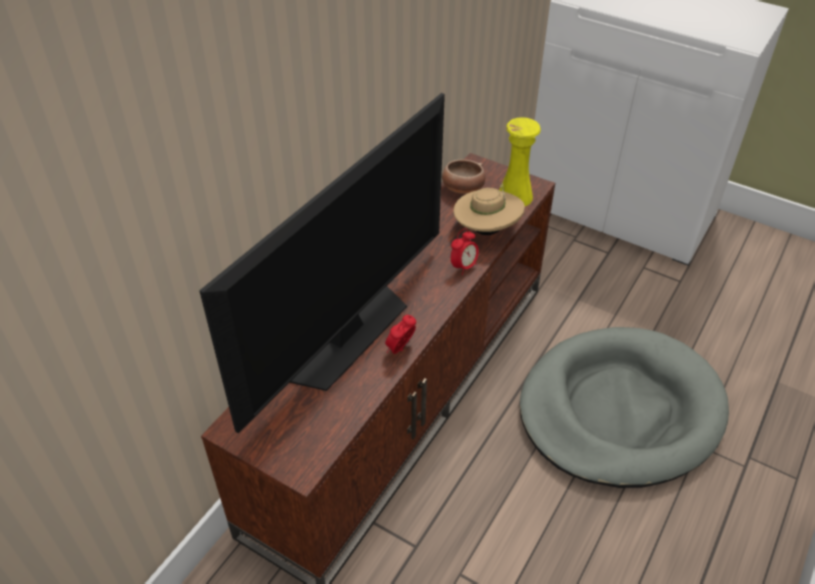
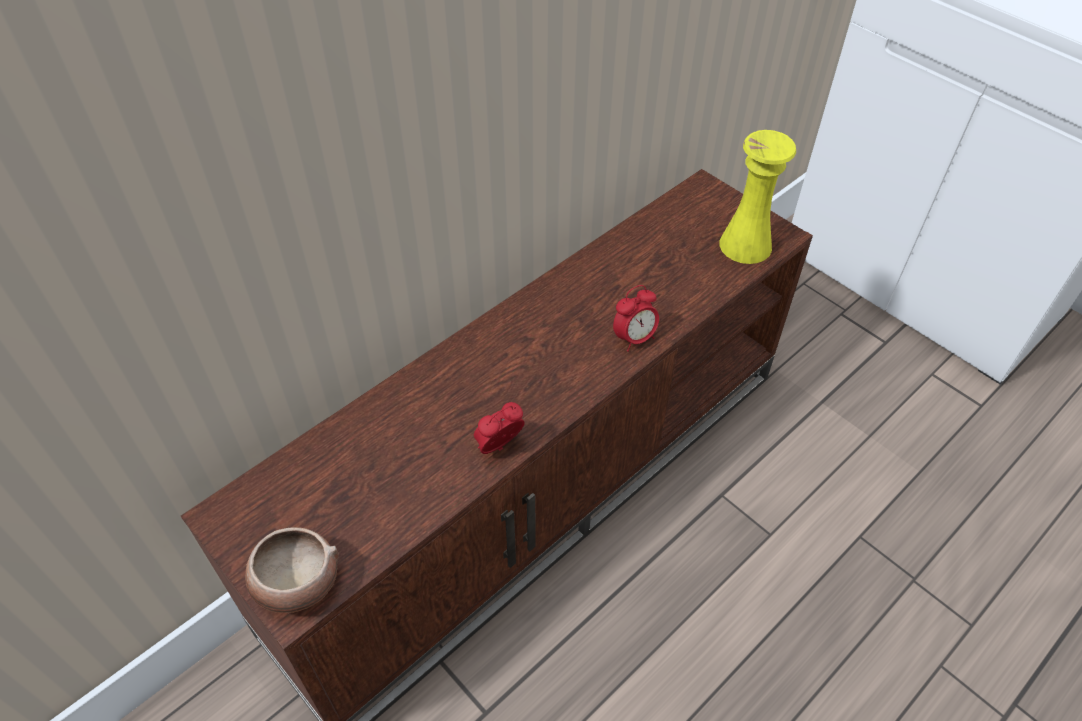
camera: 15 degrees right, 5 degrees up
television [199,93,445,433] -> none
bowl [442,159,485,193] -> bowl moved to [245,527,339,613]
beige hat [453,183,525,235] -> none
grey dog bed [520,327,729,488] -> none

